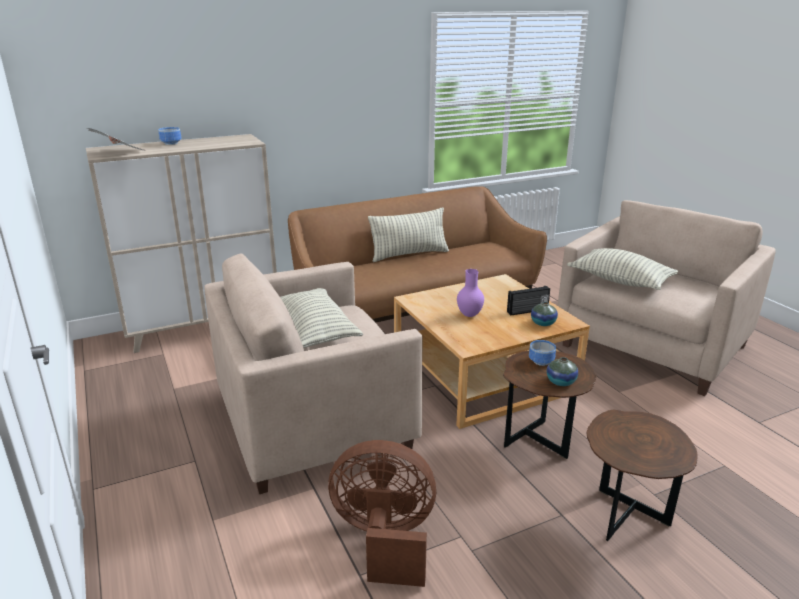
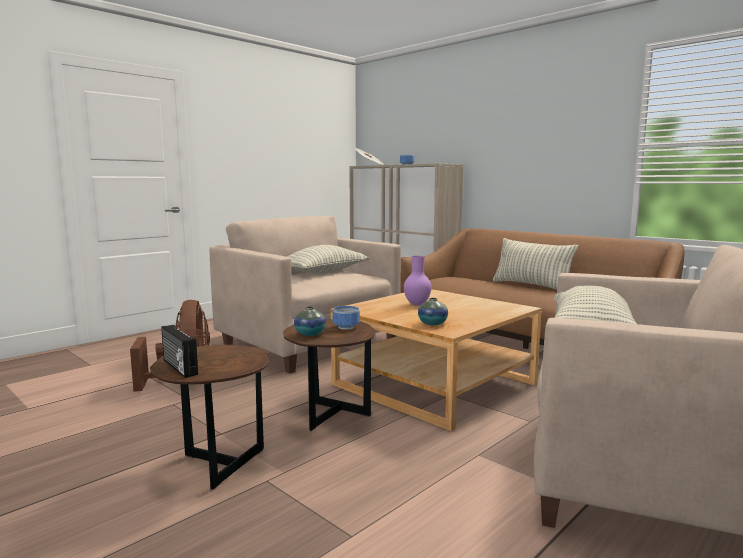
camera: 70 degrees right, 15 degrees down
radio [507,286,550,316] -> radio moved to [161,325,198,378]

